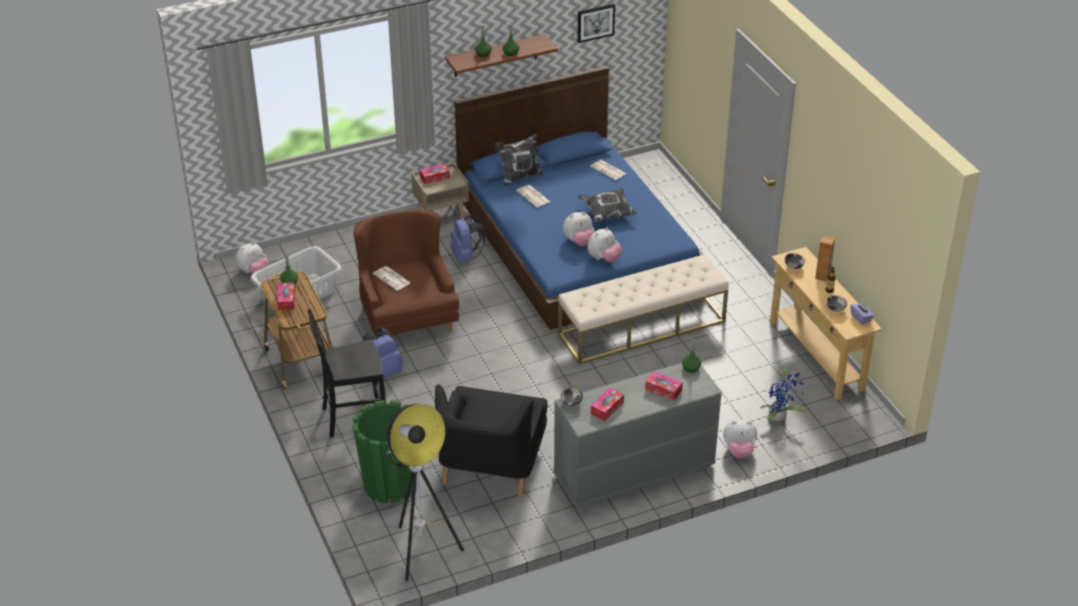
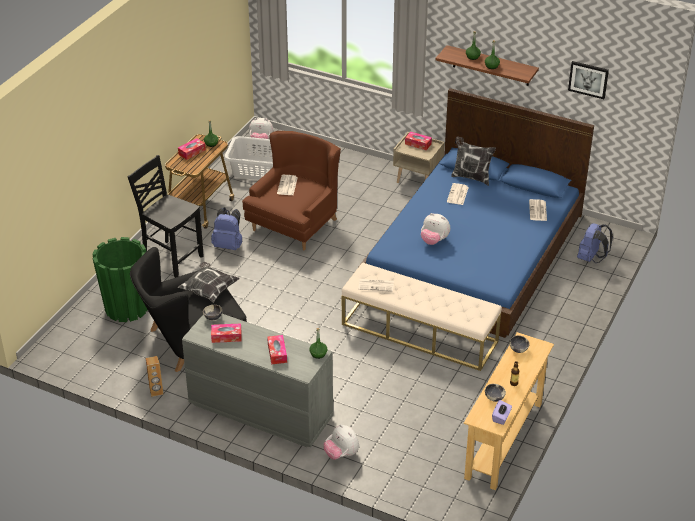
camera: 50 degrees right, 0 degrees up
floor lamp [386,404,464,581] -> none
blue backpack [451,215,485,262] -> blue backpack moved to [577,223,613,263]
pillow [578,189,638,222] -> pillow moved to [178,262,240,303]
plush toy [587,228,622,262] -> none
potted plant [760,363,805,423] -> none
brown speaker [815,236,835,282] -> brown speaker moved to [146,356,163,397]
none -> newspaper [358,279,394,292]

